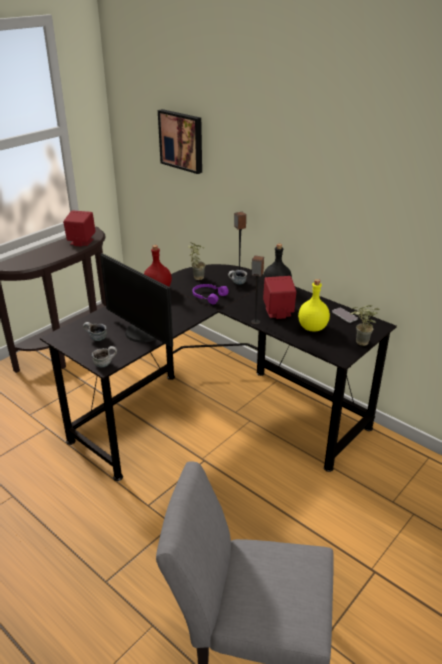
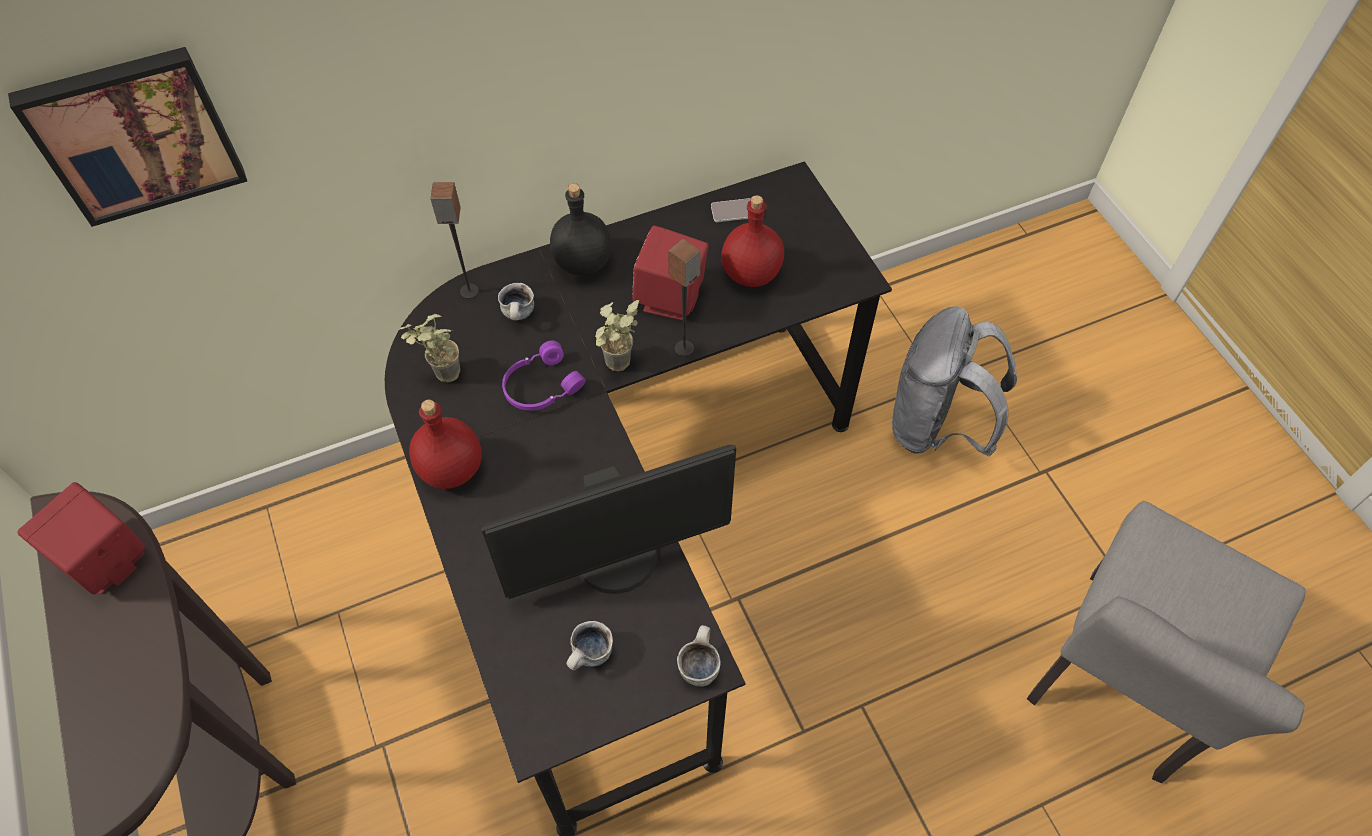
camera: 65 degrees left, 25 degrees up
yellow bottle [298,279,330,331] -> red bottle [721,195,784,287]
potted plant [351,305,380,346] -> potted plant moved to [596,300,639,371]
none -> grey backpack [892,306,1017,456]

